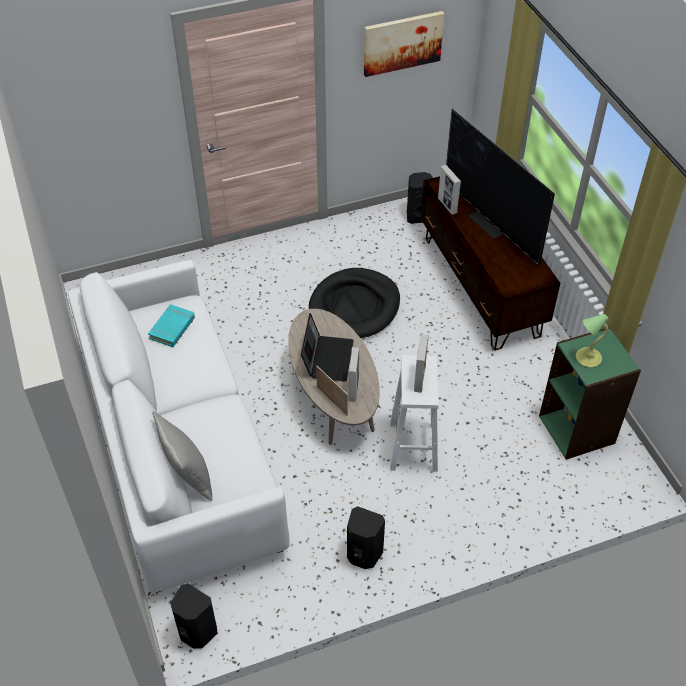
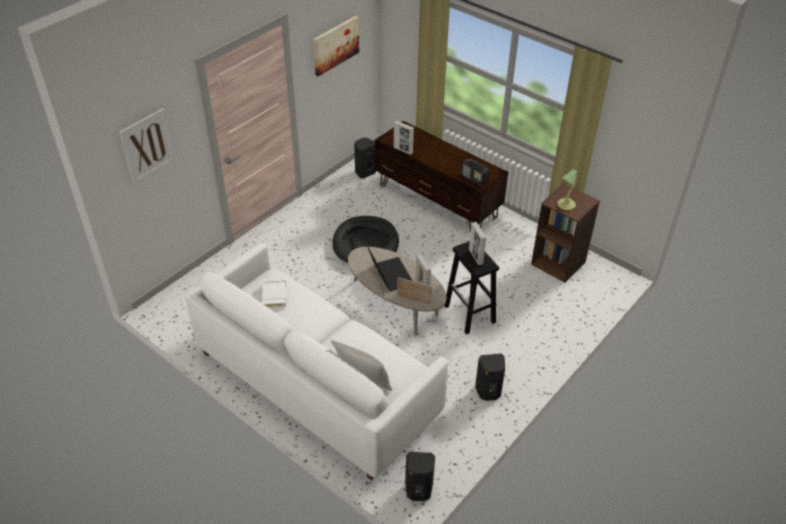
camera: 30 degrees left, 5 degrees down
turquoise book [148,304,195,347] -> white book [263,278,286,308]
white stool [390,355,439,472] -> black stool [444,241,499,335]
television [446,109,555,266] -> none
green bookcase [539,327,641,460] -> brown bookcase [531,183,600,283]
none -> picture [119,108,176,185]
none -> radio [461,158,490,187]

